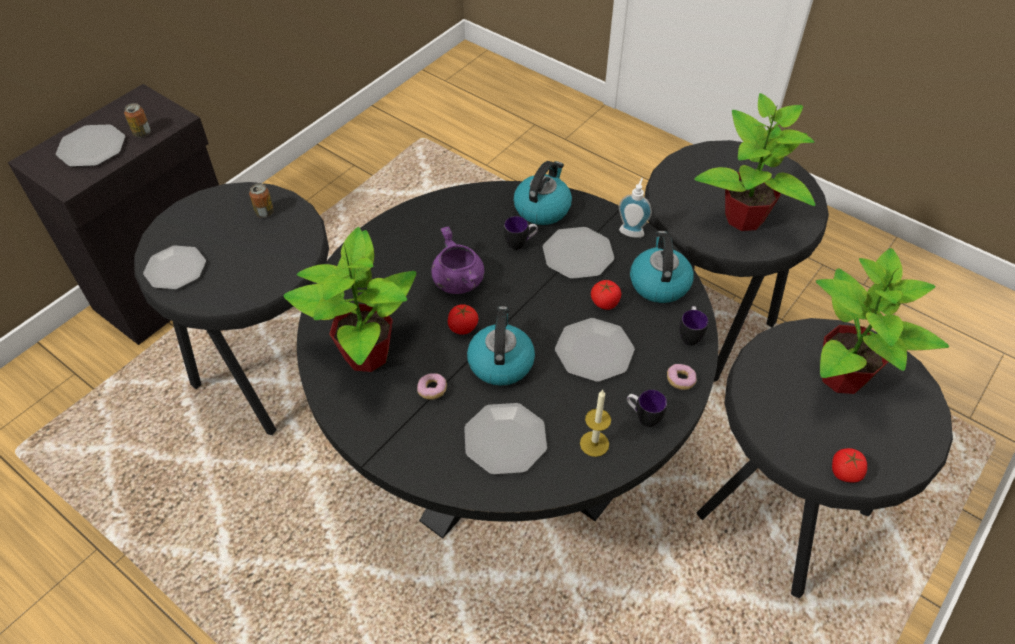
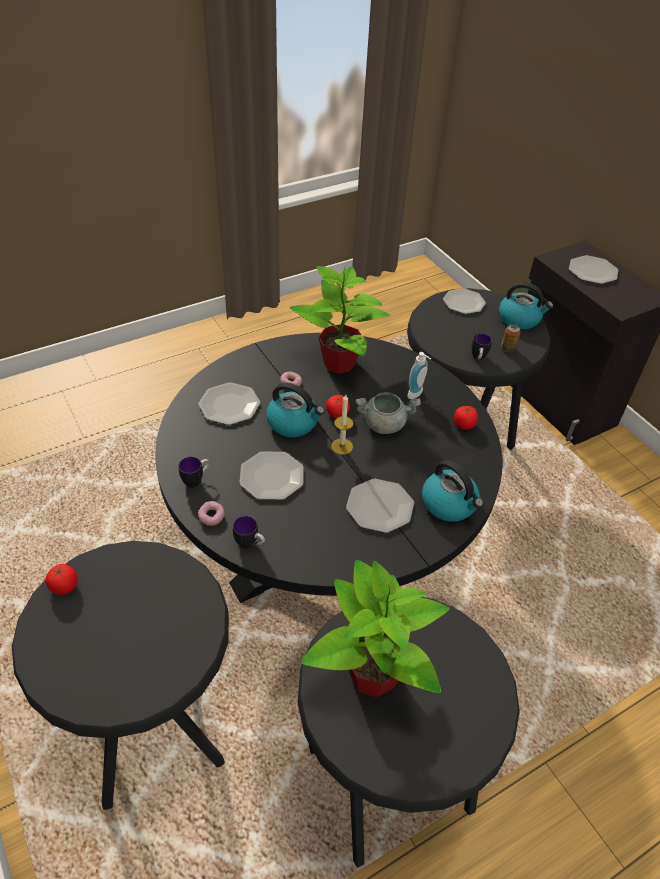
camera: 110 degrees right, 5 degrees down
can [124,103,151,137] -> none
purple cooking pot [431,226,485,294] -> grey cooking pot [356,392,421,434]
mug [504,216,538,250] -> mug moved to [472,333,492,360]
candle [580,389,611,457] -> candle moved to [331,395,353,455]
tomato [591,280,621,310] -> tomato moved to [454,406,478,430]
soap dispenser [619,178,652,238] -> soap dispenser moved to [407,352,431,399]
kettle [630,231,694,303] -> kettle moved to [499,282,553,329]
potted plant [816,248,949,394] -> none

